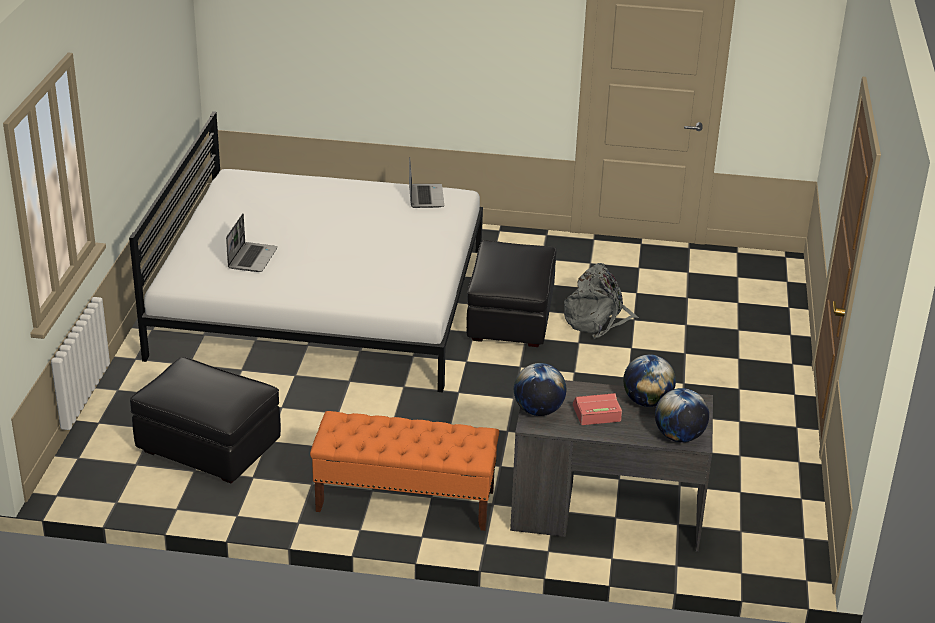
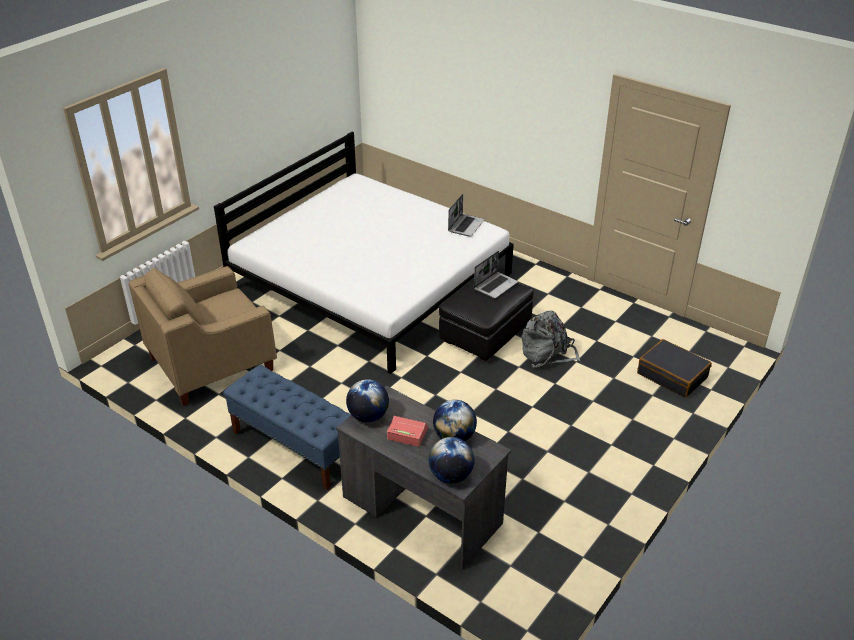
camera: 30 degrees right, 5 degrees up
black ottoman [130,357,281,483] -> beige armchair [128,266,277,406]
laptop [226,214,278,272] -> laptop moved to [474,251,518,299]
orange bench [310,411,499,531] -> blue bench [223,365,351,490]
none -> black suitcase [637,339,712,398]

